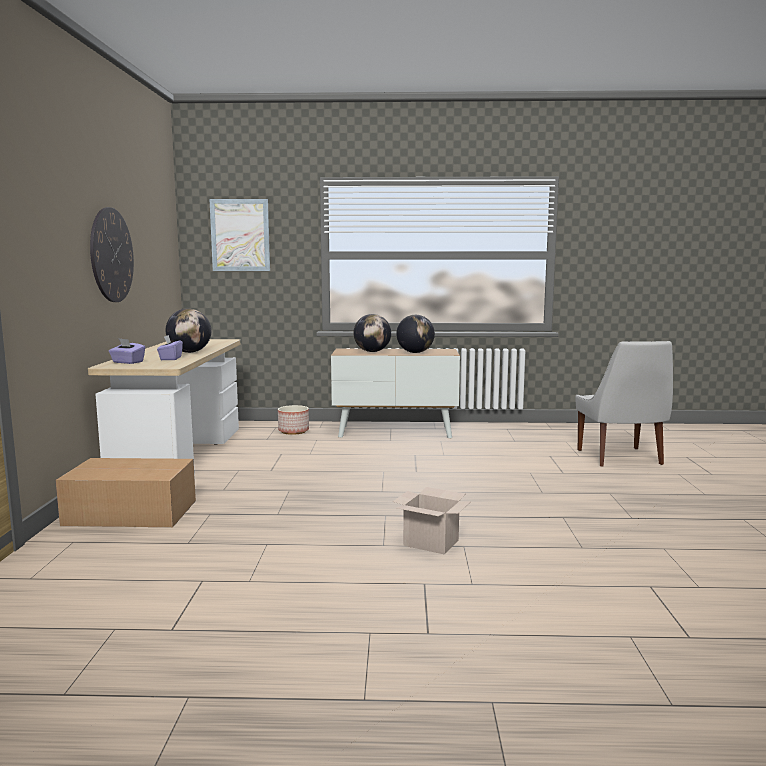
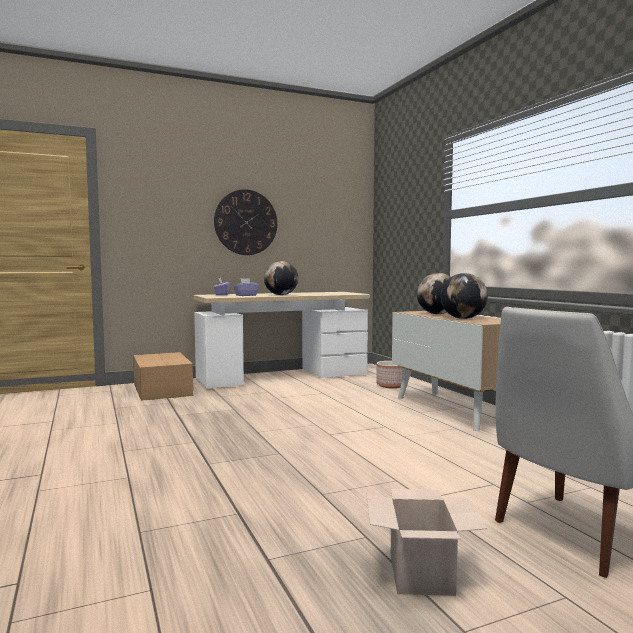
camera: 65 degrees right, 5 degrees down
picture [209,199,270,271] -> none
cardboard box [393,487,470,555] -> cardboard box moved to [367,489,487,596]

